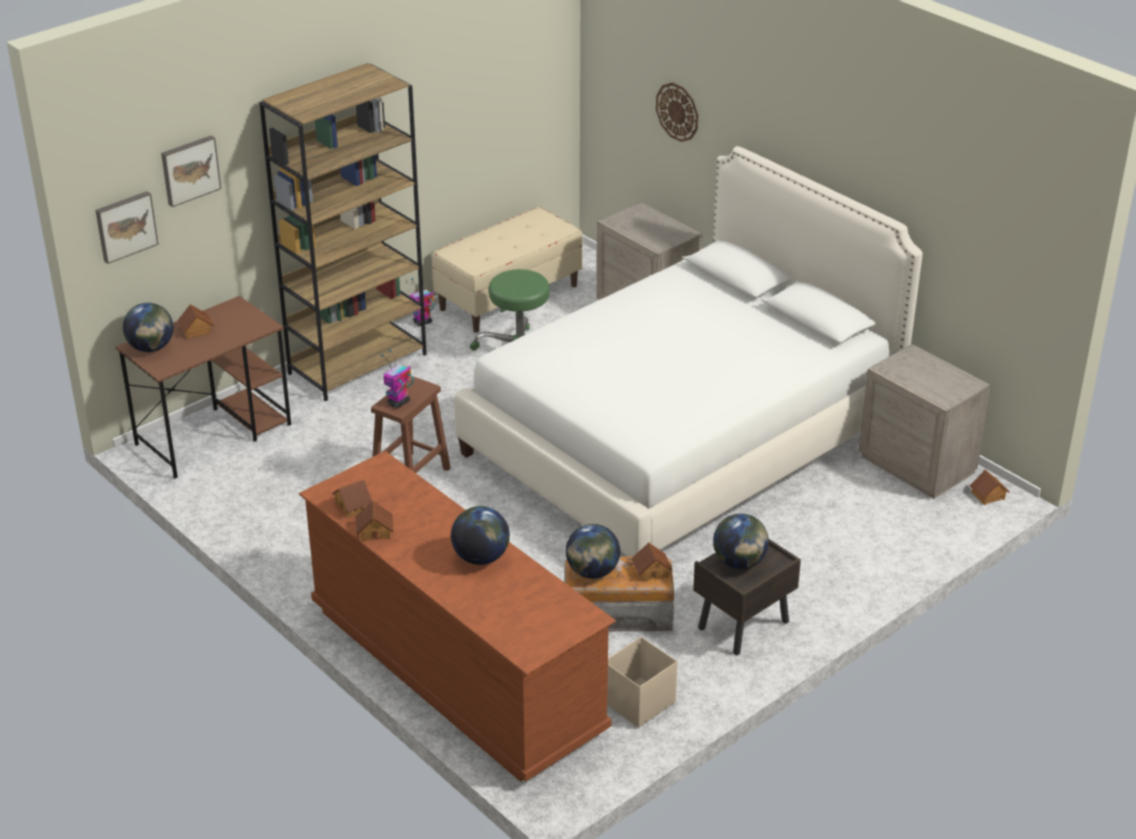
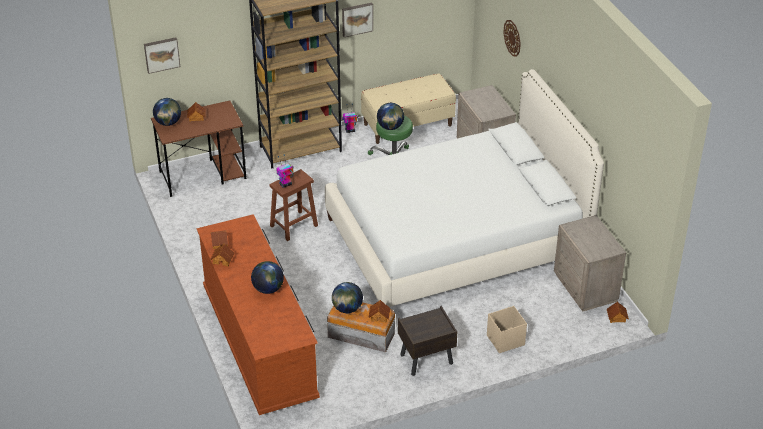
camera: 20 degrees right, 5 degrees up
picture [161,136,221,207] -> picture moved to [342,3,373,37]
beige storage box [607,636,677,728] -> beige storage box moved to [487,306,527,353]
globe [713,514,769,569] -> globe moved to [377,103,404,130]

